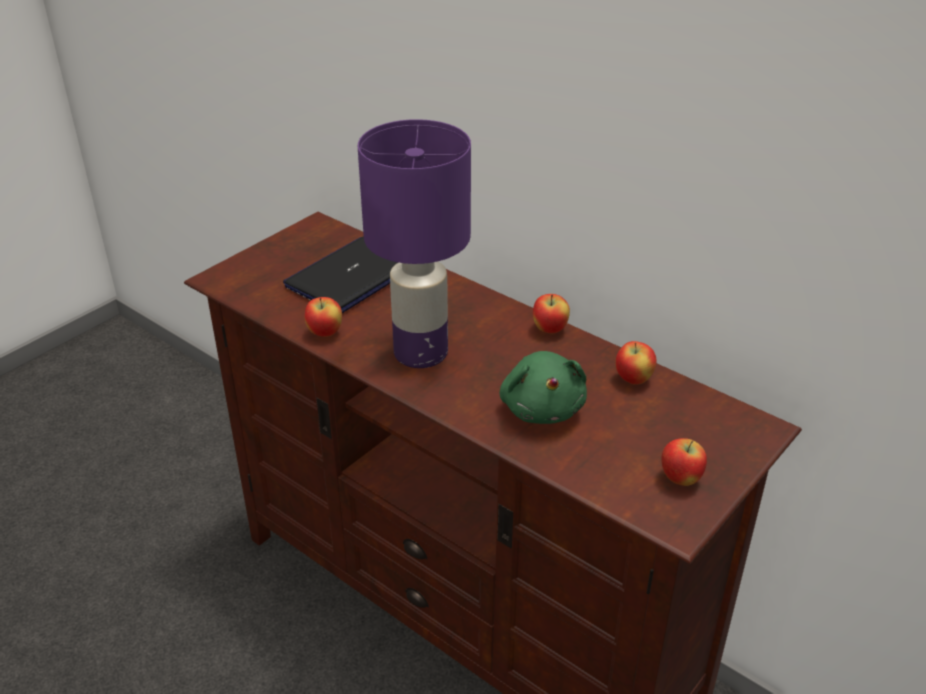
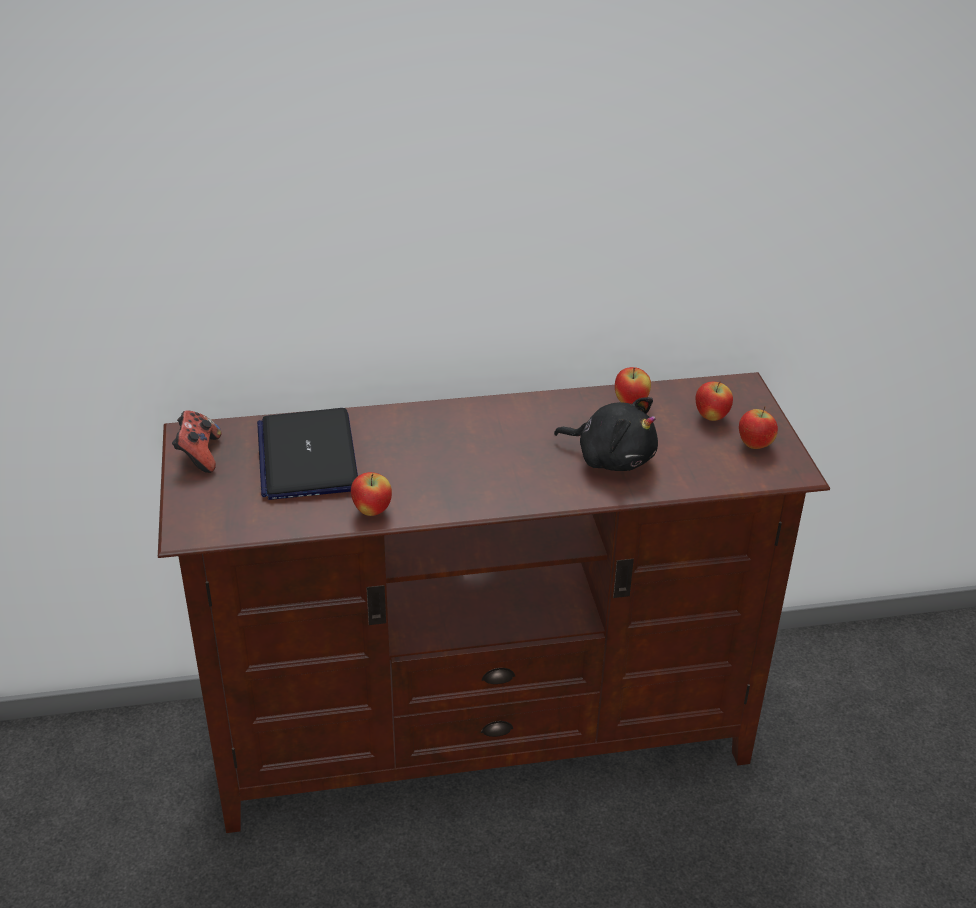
camera: 50 degrees left, 0 degrees up
purple table lamp [358,119,471,368] -> none
green plush toy [500,351,587,424] -> black plush toy [554,397,658,471]
apple [533,294,570,333] -> apple moved to [696,382,733,421]
none -> game controller [172,410,222,473]

